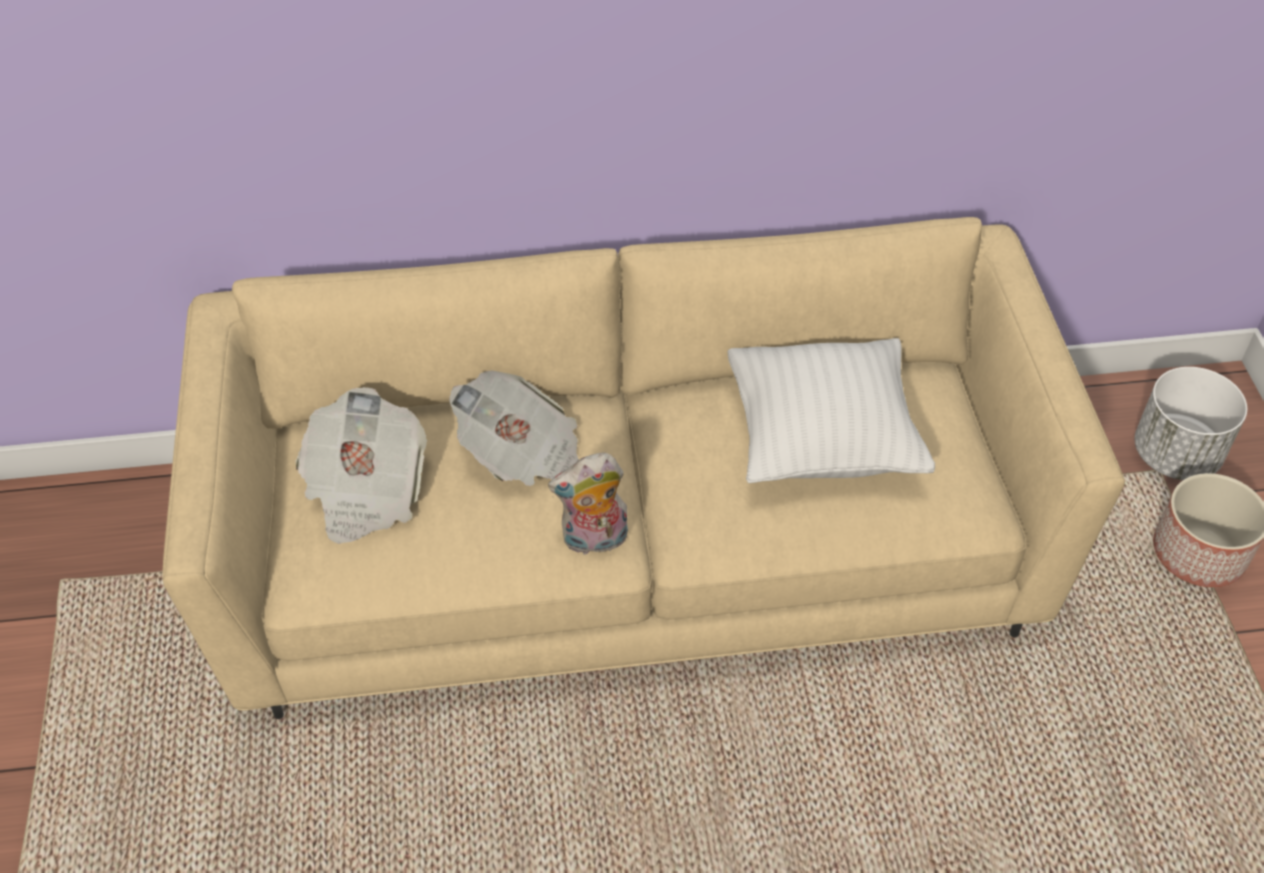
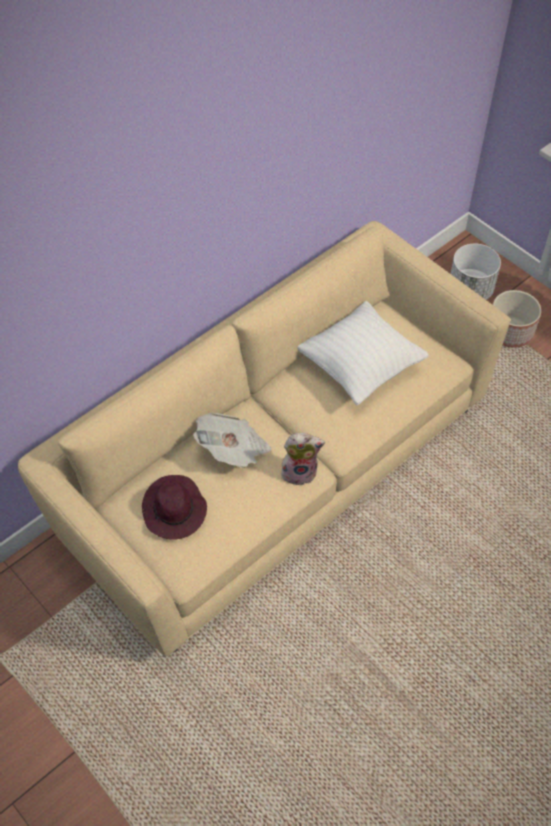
camera: 35 degrees left, 5 degrees up
newspaper [295,387,427,544] -> purple hat [142,475,207,540]
plush toy [548,453,628,555] -> plush toy turned 135 degrees counterclockwise [281,433,325,486]

